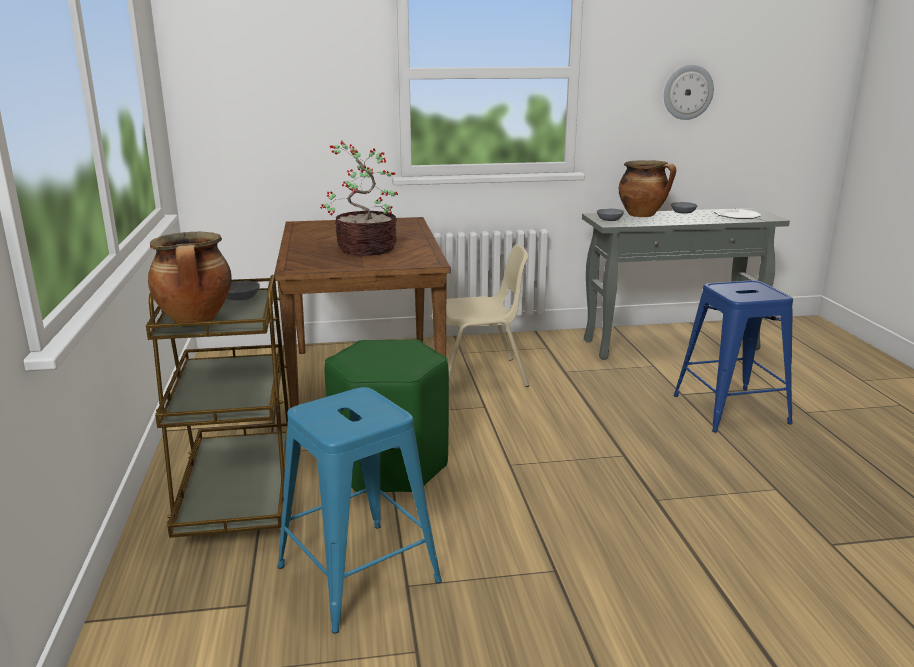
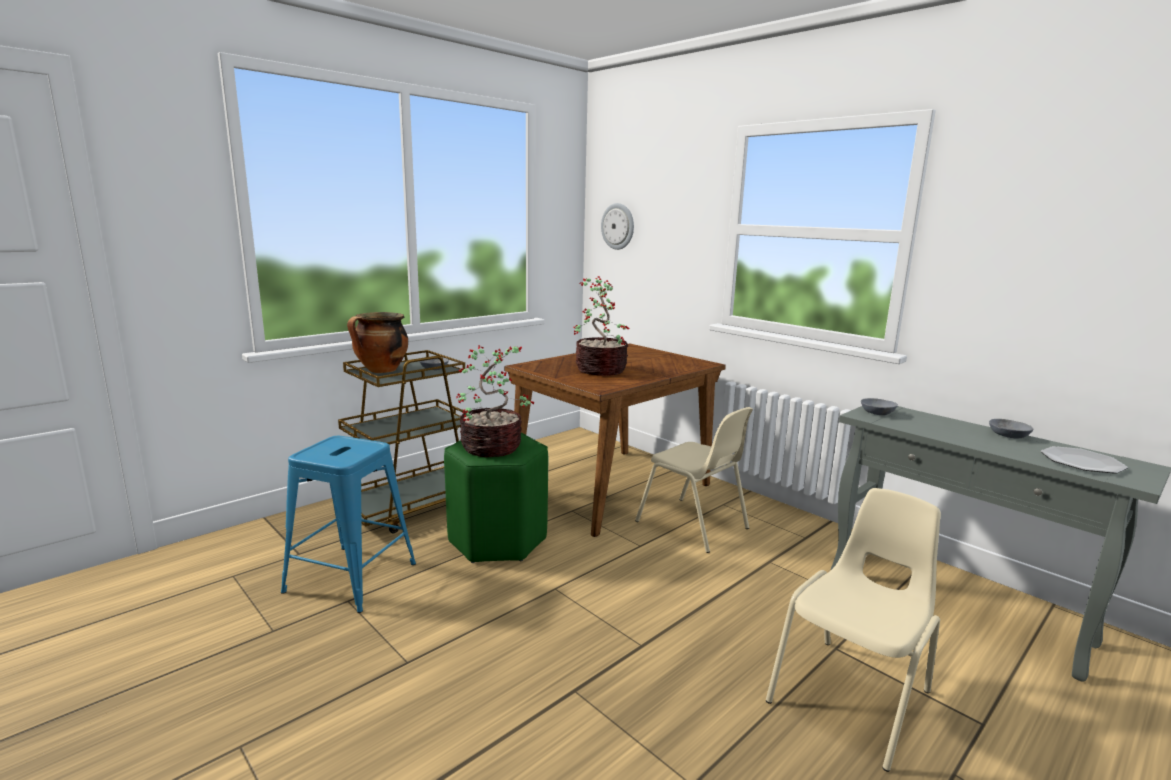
camera: 55 degrees right, 5 degrees down
cooking pot [619,160,676,217] -> none
wall clock [664,65,714,120] -> wall clock moved to [601,203,634,250]
blue stool [674,280,793,432] -> beige chair [766,488,941,772]
none -> potted plant [456,345,535,457]

